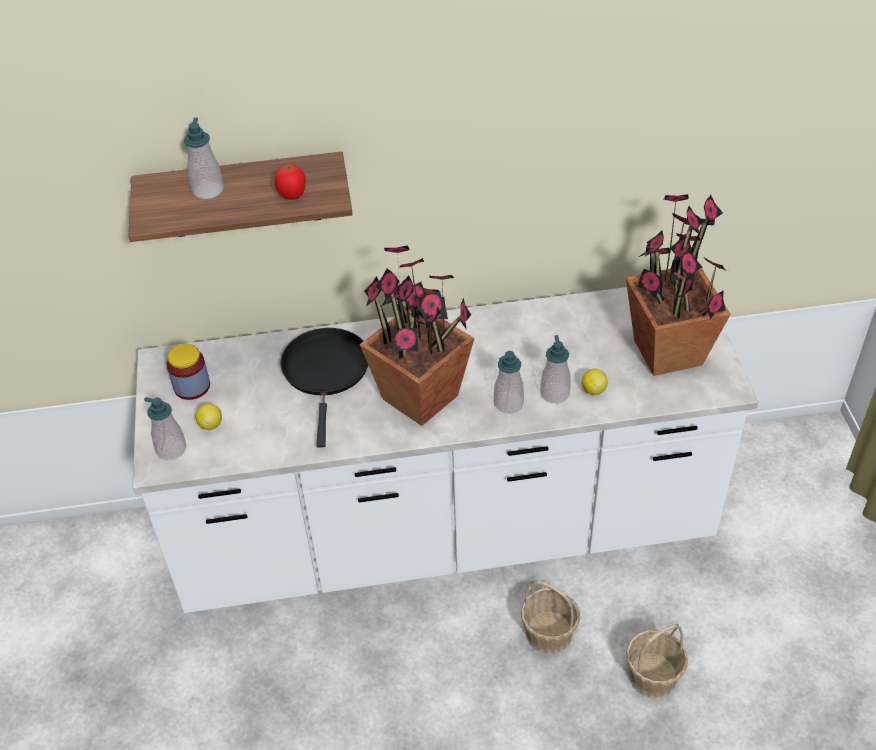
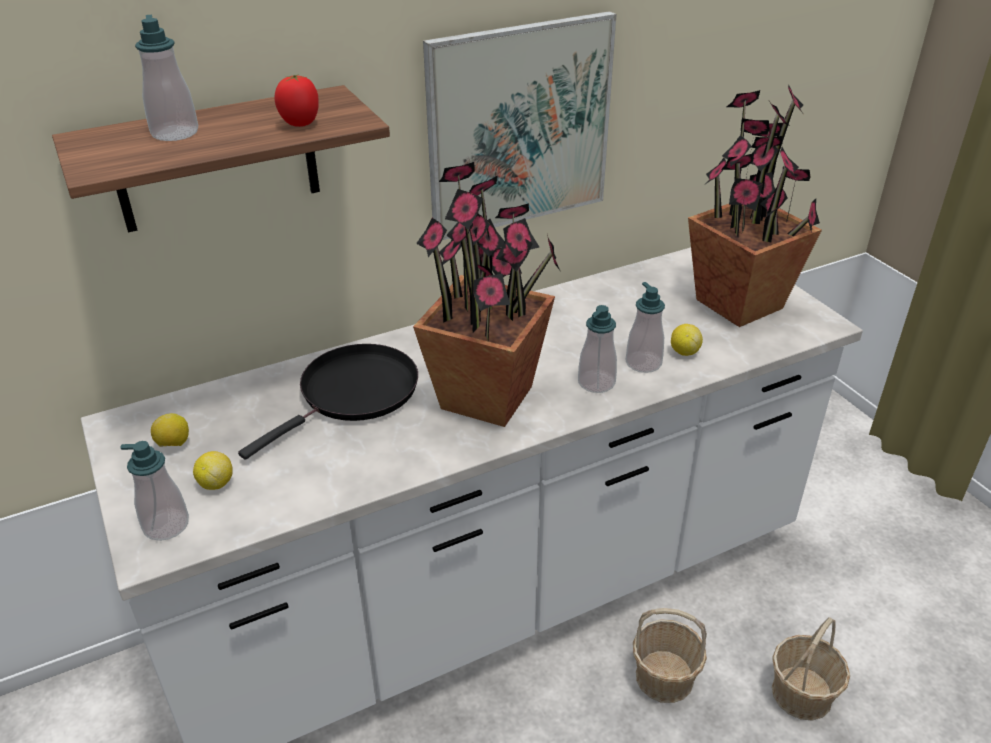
camera: 20 degrees left, 10 degrees down
jar [166,344,210,400] -> lemon [151,413,189,447]
black frying pan [280,328,368,448] -> black frying pan turned 60 degrees clockwise [238,344,418,460]
none -> picture [423,11,617,240]

